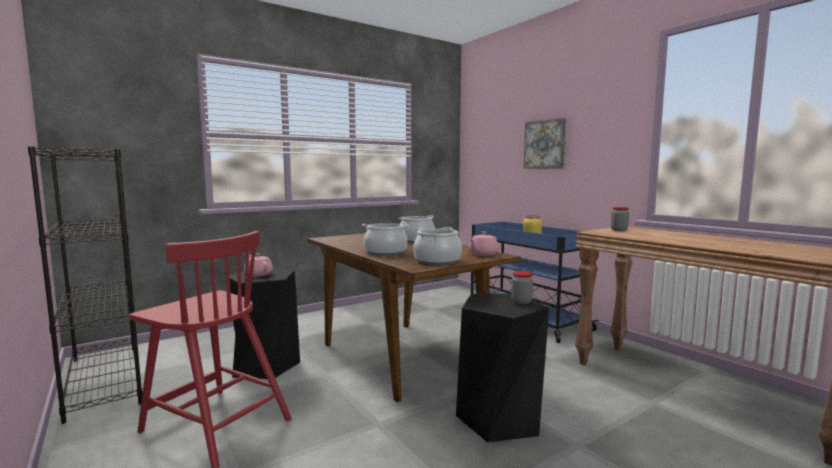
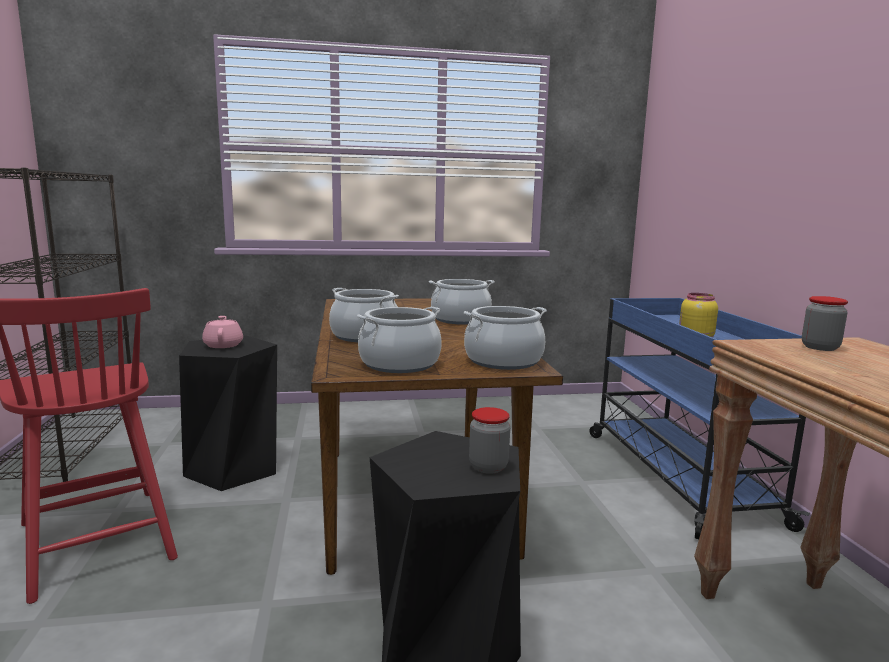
camera: 25 degrees right, 5 degrees up
pink teapot [469,231,499,256] -> cooking pot [464,306,547,370]
picture [524,118,567,169] -> none

